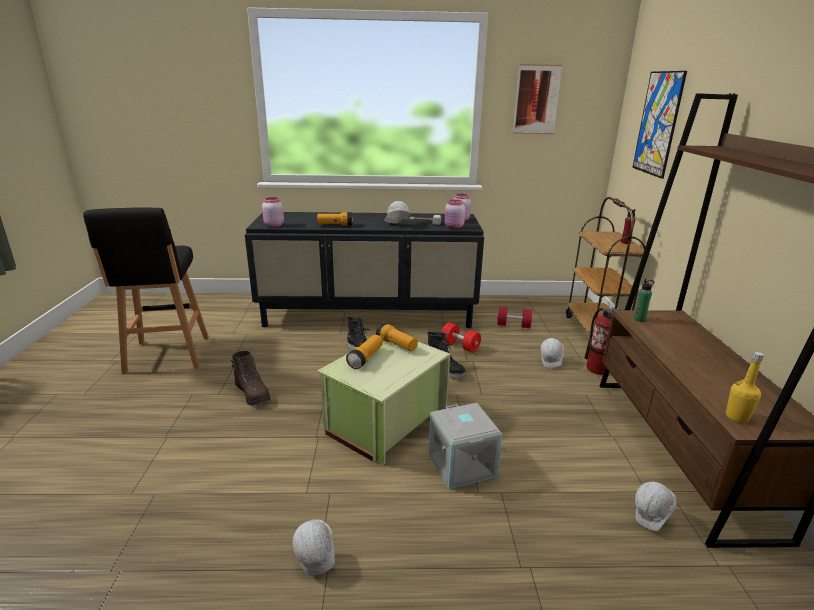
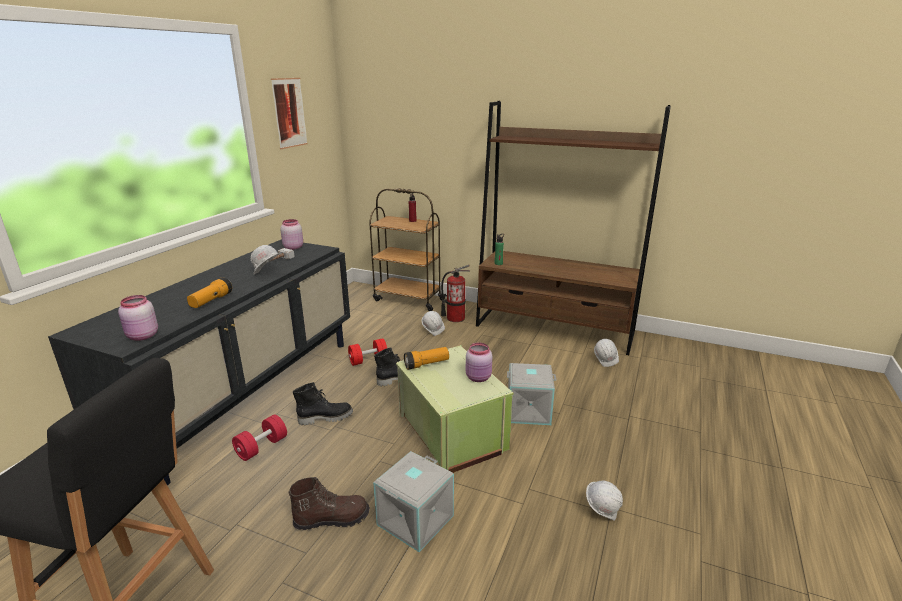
camera: 65 degrees left, 0 degrees up
flashlight [346,335,383,369] -> none
pink jar [445,199,465,229] -> pink jar moved to [466,343,492,382]
red dumbbell [497,307,533,328] -> red dumbbell moved to [232,414,287,461]
picture [632,71,687,179] -> none
yellow bottle [726,352,764,423] -> none
none -> grey storage box [373,451,454,552]

